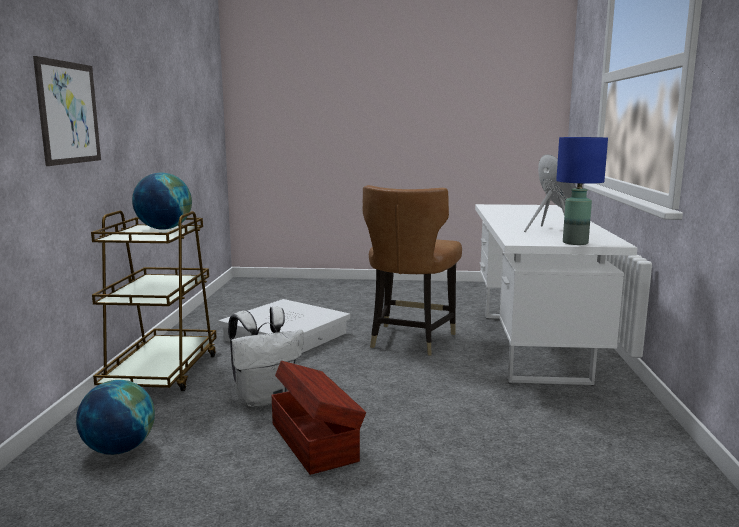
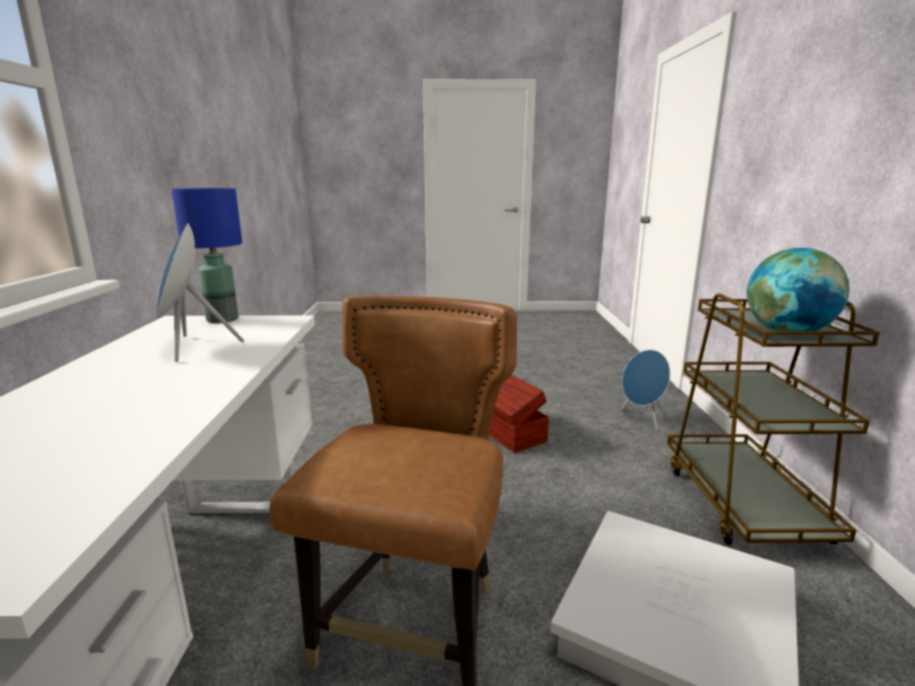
camera: 175 degrees right, 5 degrees up
picture [33,56,101,166] -> none
globe [76,380,155,455] -> blue speaker [621,350,670,430]
white backpack [228,306,304,408] -> none

